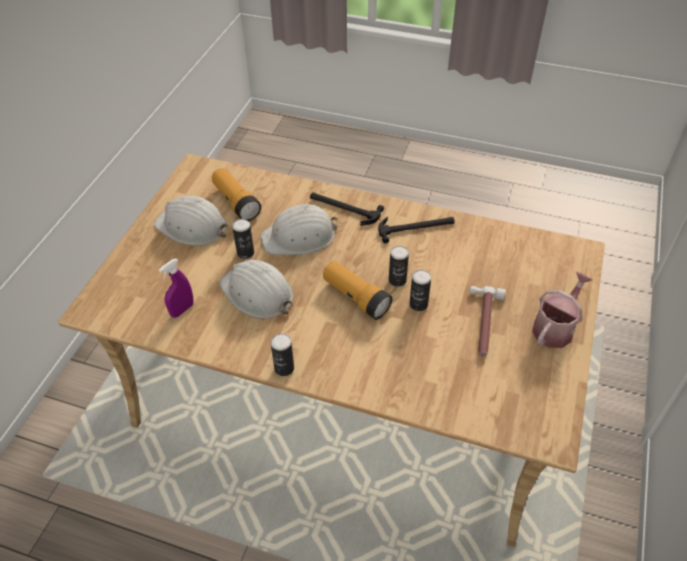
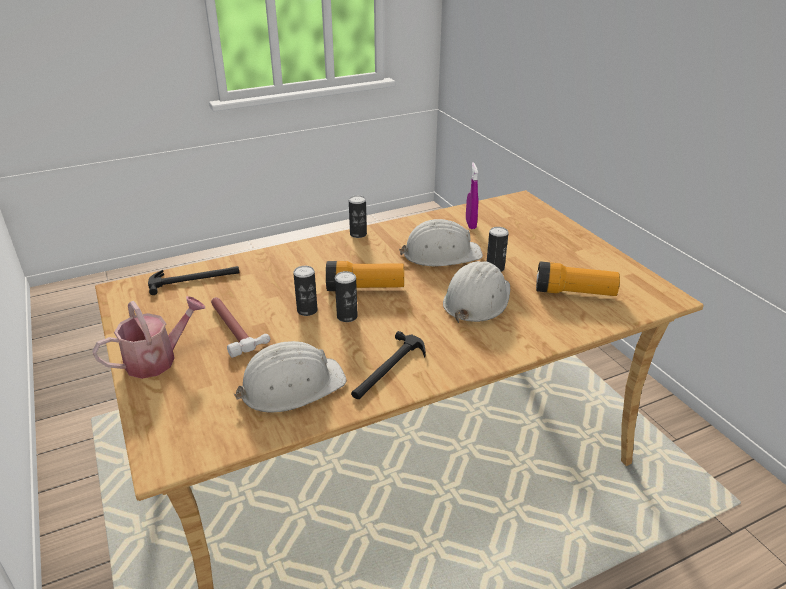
camera: 135 degrees right, 15 degrees down
white hard hat [154,196,228,246] -> white hard hat moved to [234,341,347,413]
hammer [310,192,384,226] -> hammer moved to [148,266,240,295]
watering can [532,271,593,348] -> watering can turned 120 degrees counterclockwise [92,296,205,379]

